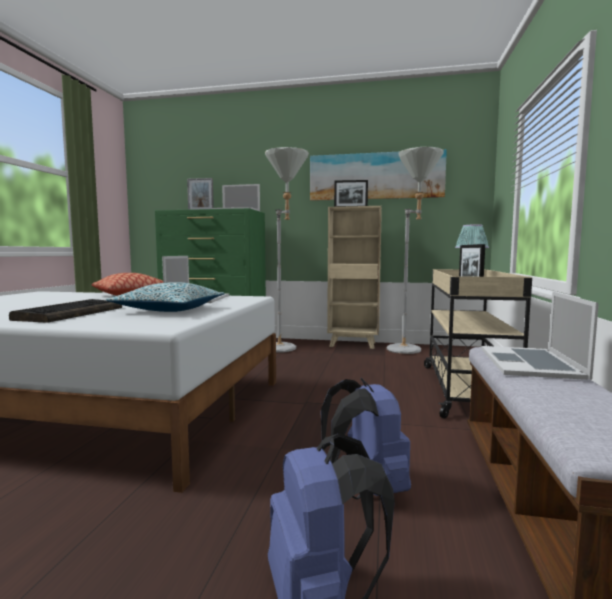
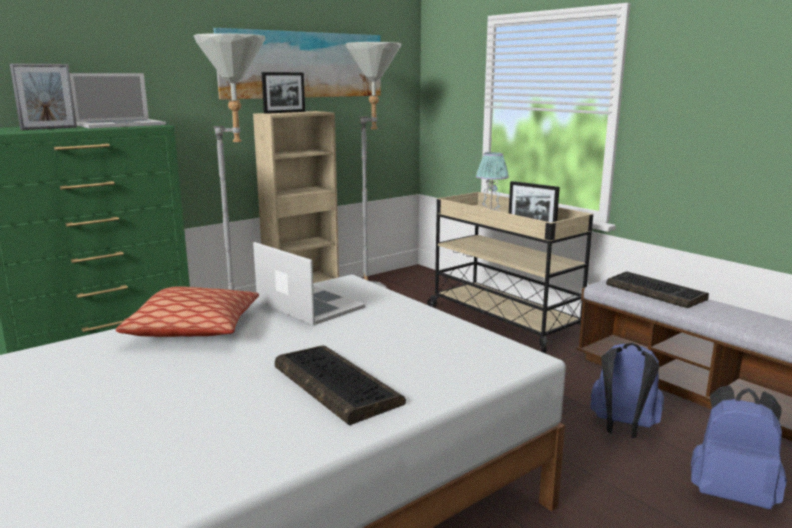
camera: 50 degrees left, 10 degrees up
pillow [106,282,225,312] -> none
laptop [481,292,599,380] -> keyboard [606,271,709,308]

